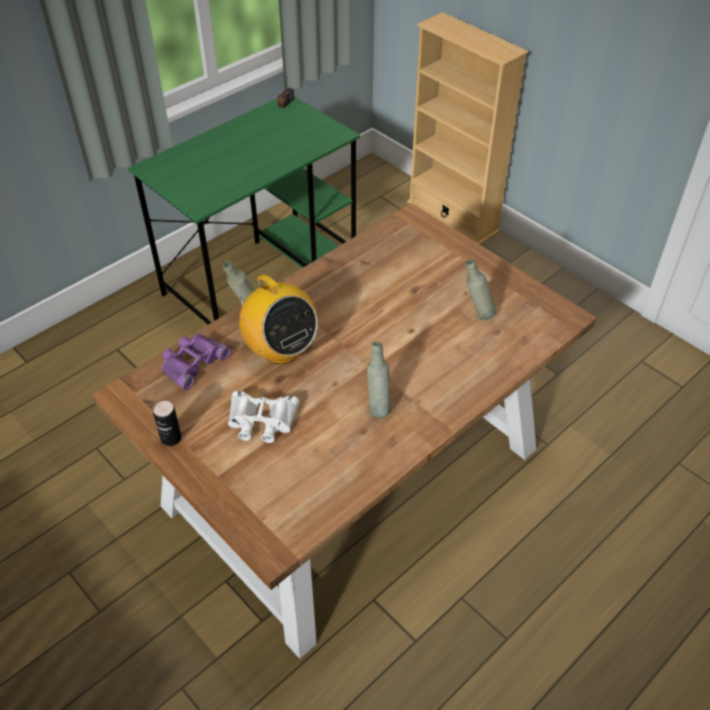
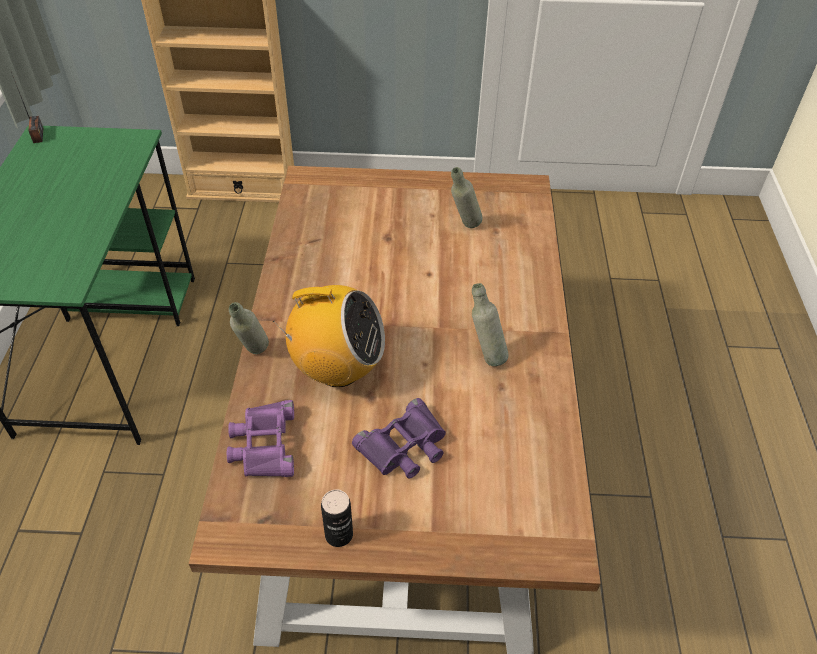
camera: 45 degrees left, 0 degrees up
white binoculars [228,391,300,443] -> purple binoculars [352,398,446,479]

